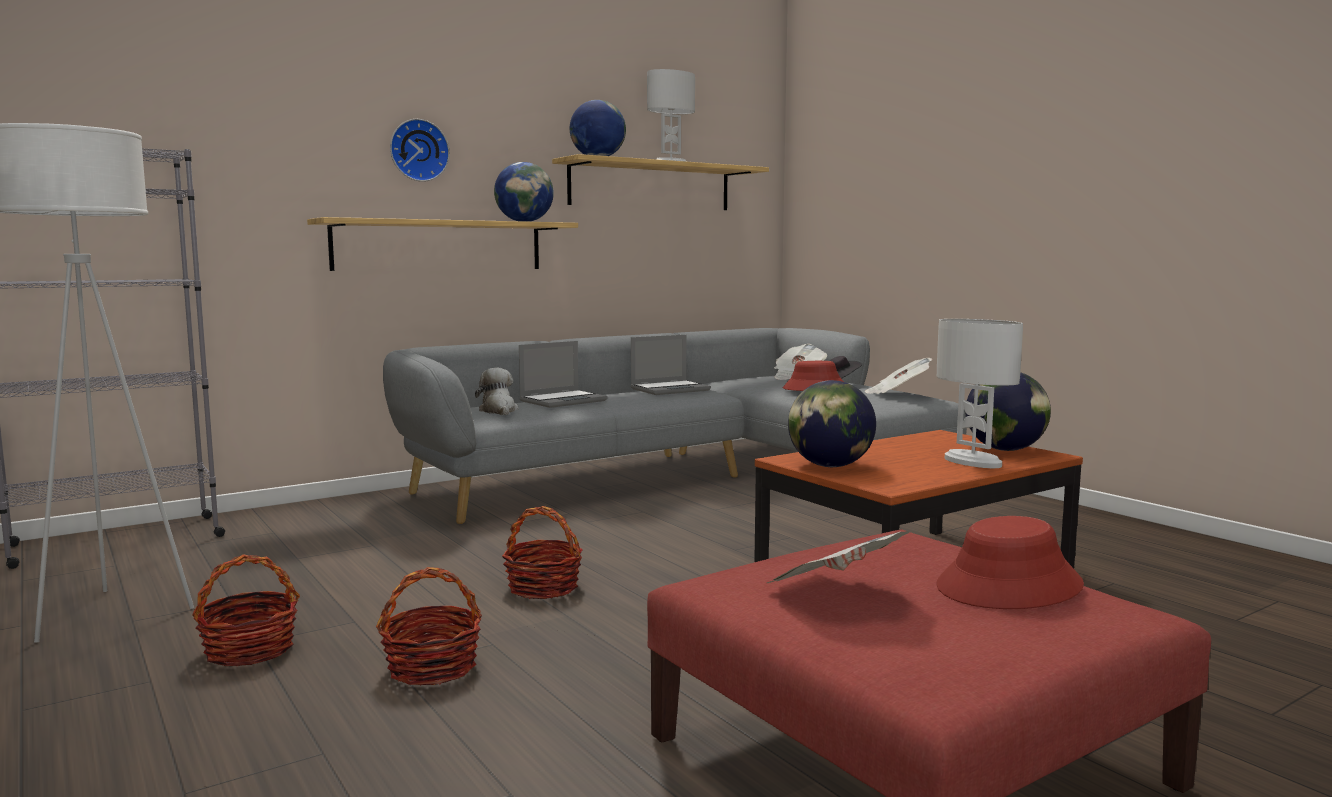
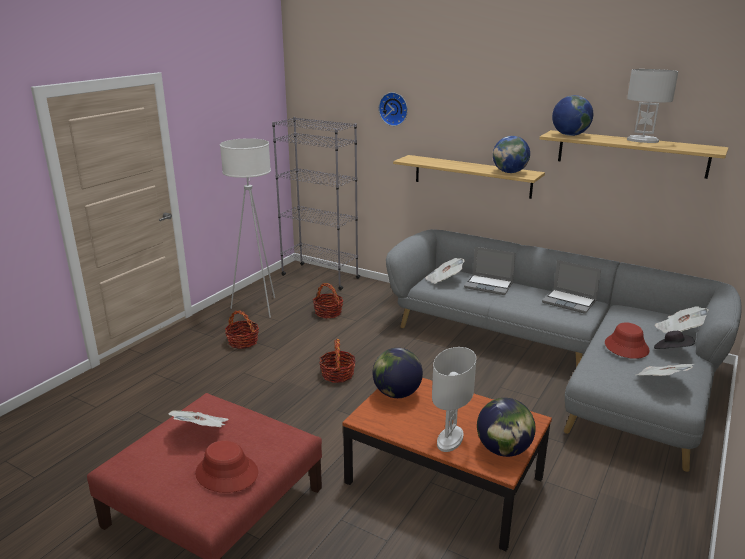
camera: 65 degrees right, 15 degrees up
basket [376,567,482,685] -> basket moved to [313,283,343,318]
wall clock [390,119,450,182] -> wall clock moved to [379,92,408,126]
plush toy [475,368,519,415] -> newspaper [425,258,465,284]

